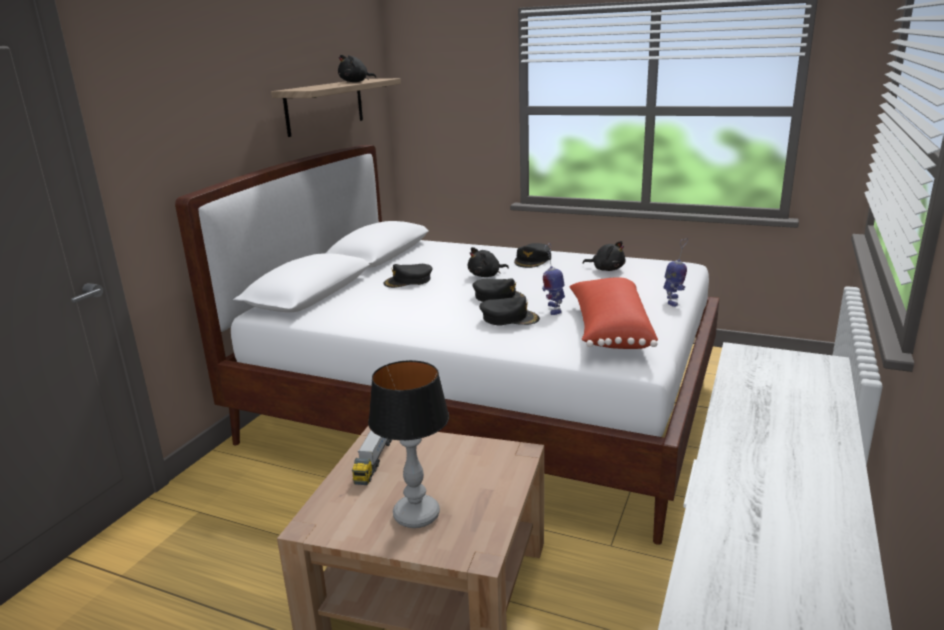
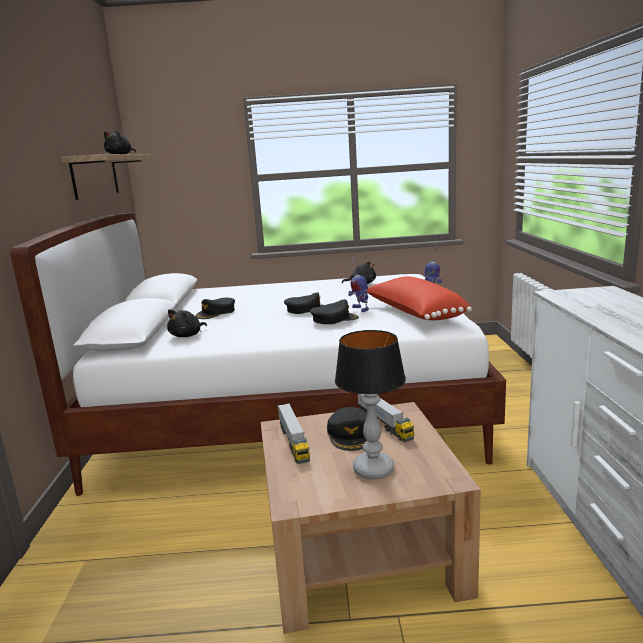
camera: 25 degrees left, 5 degrees down
black plush toy [468,247,509,277] -> black plush toy moved to [167,309,207,337]
black cap [514,243,551,268] -> black cap moved to [327,407,367,451]
none -> toy truck [358,394,415,442]

